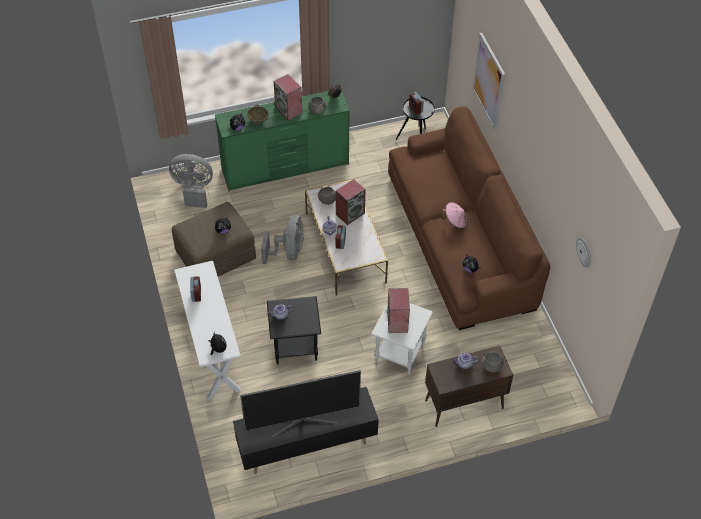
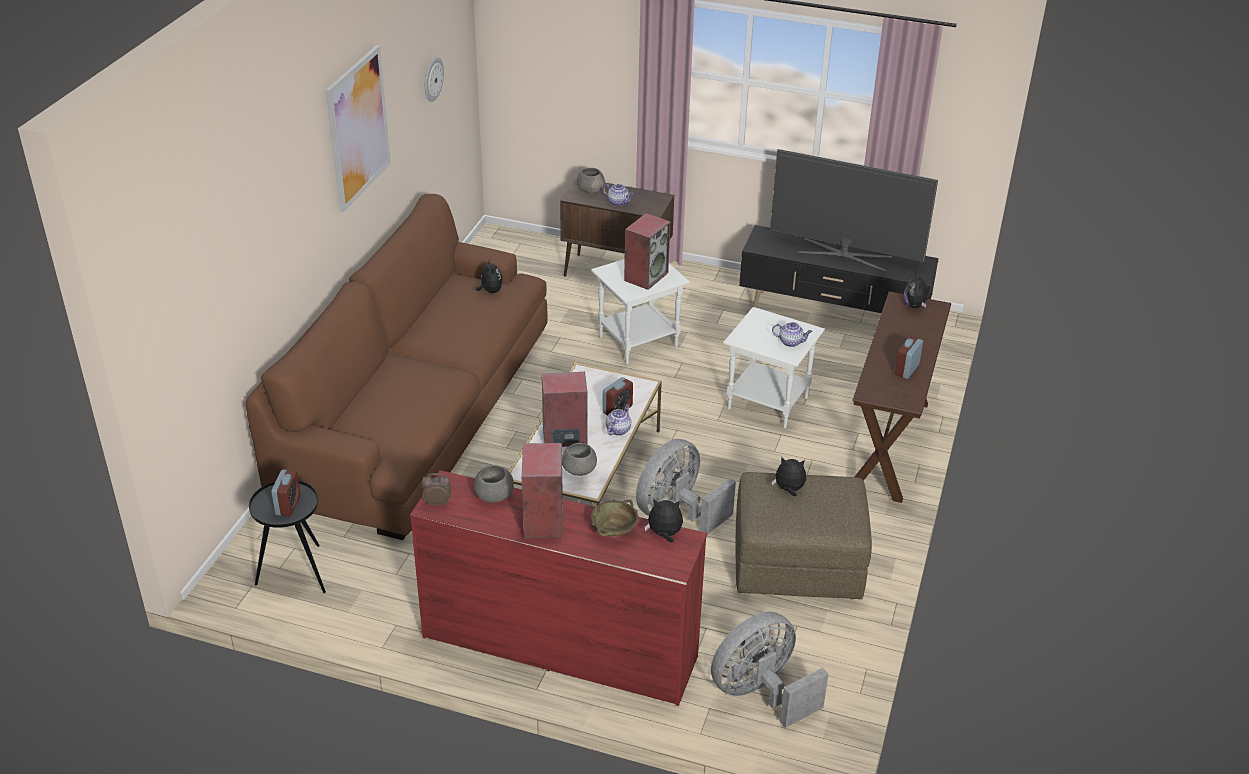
camera: 145 degrees left, 15 degrees down
grey fan [169,154,213,208] -> grey fan turned 105 degrees clockwise [711,612,829,728]
white console table [174,261,241,400] -> brown console table [852,291,951,503]
green dresser [215,91,350,191] -> red dresser [410,470,707,706]
black side table [267,296,321,364] -> white side table [723,307,825,428]
pink hat [442,202,468,229] -> none
picture [472,32,505,131] -> picture moved to [325,45,391,213]

